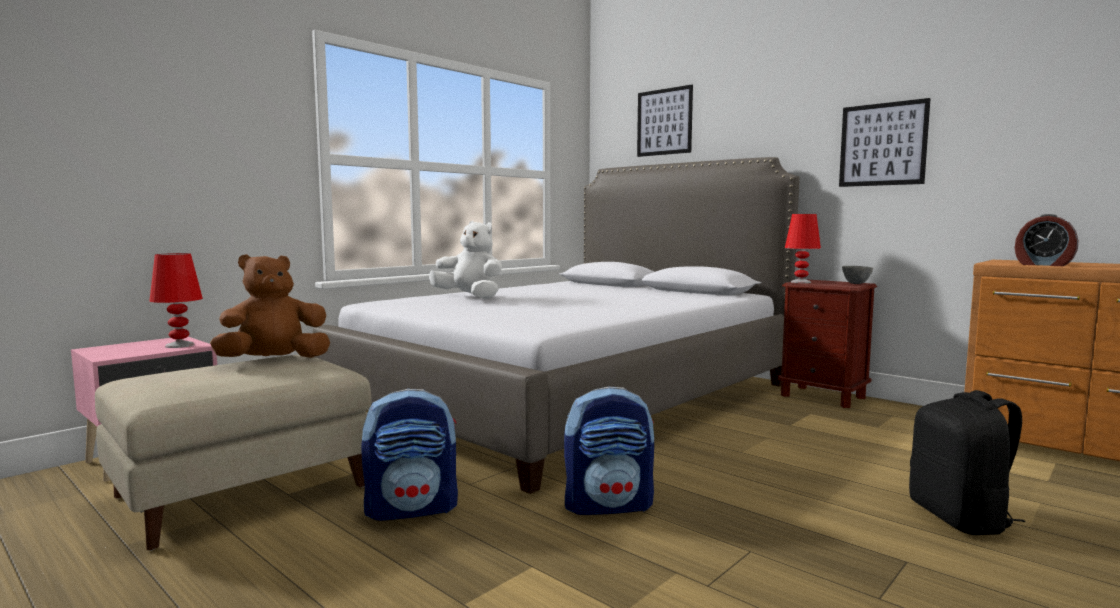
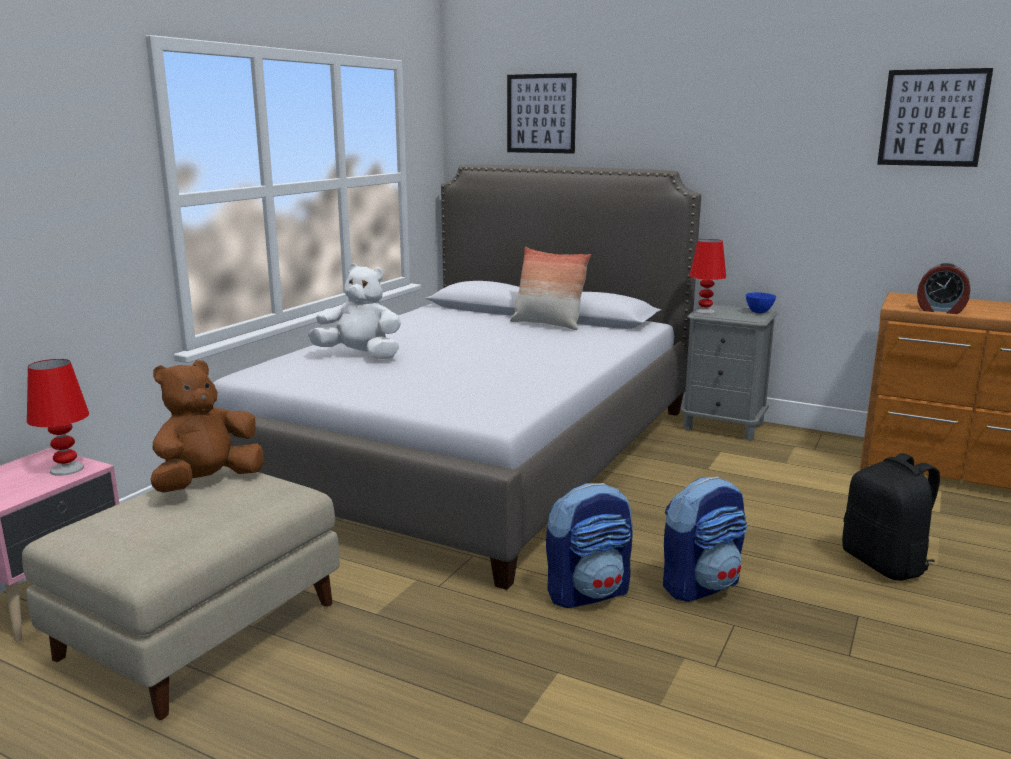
camera: 15 degrees left, 10 degrees up
backpack [361,389,458,521] -> backpack moved to [663,476,747,602]
brown nightstand [778,279,877,408] -> grey nightstand [681,305,778,440]
picture [839,98,931,187] -> picture moved to [877,68,993,167]
grey bowl [842,266,873,284] -> blue bowl [746,292,776,313]
none -> pillow [510,247,591,330]

